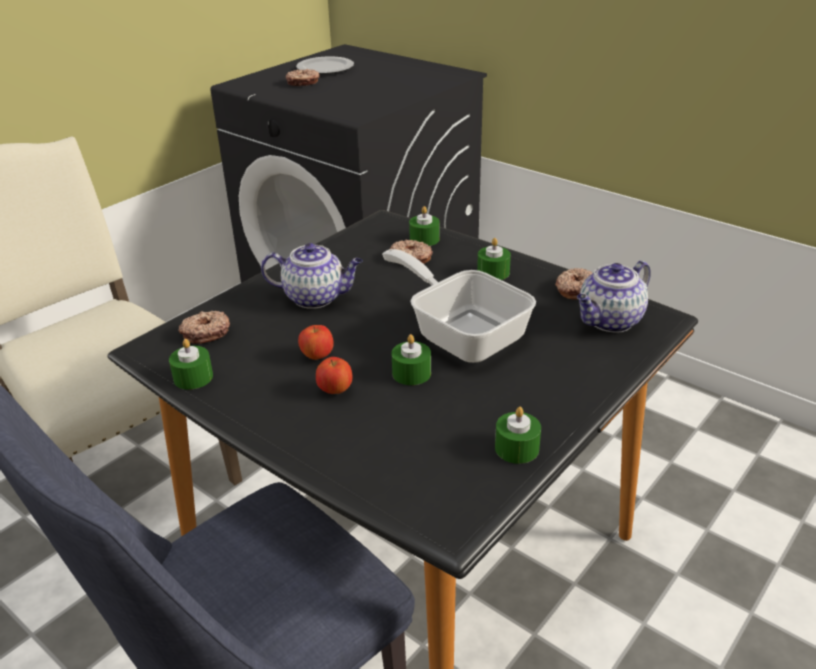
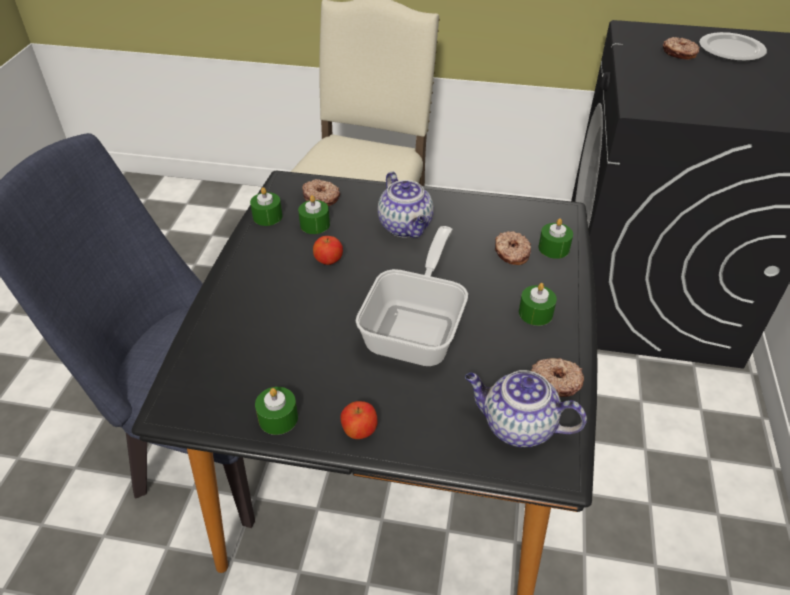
camera: 60 degrees right, 10 degrees up
apple [316,357,353,394] -> apple moved to [340,401,378,439]
green candle [392,334,431,385] -> green candle moved to [298,195,330,234]

